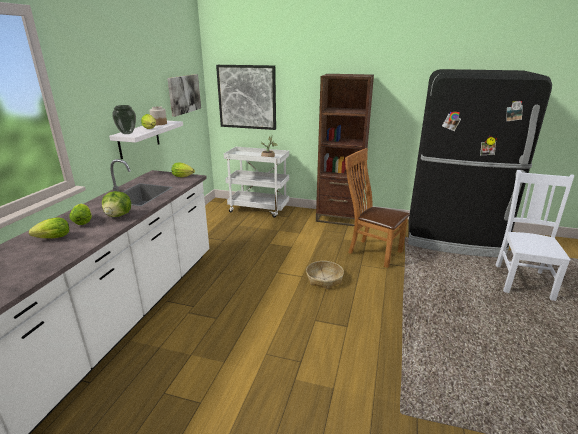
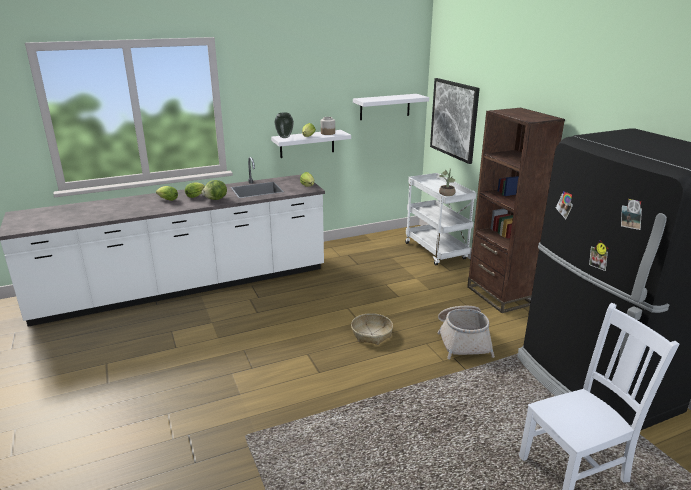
camera: 50 degrees right, 0 degrees up
picture [167,74,201,117] -> white shelf [353,94,429,120]
brown chair [345,148,410,268] -> basket [437,306,495,359]

